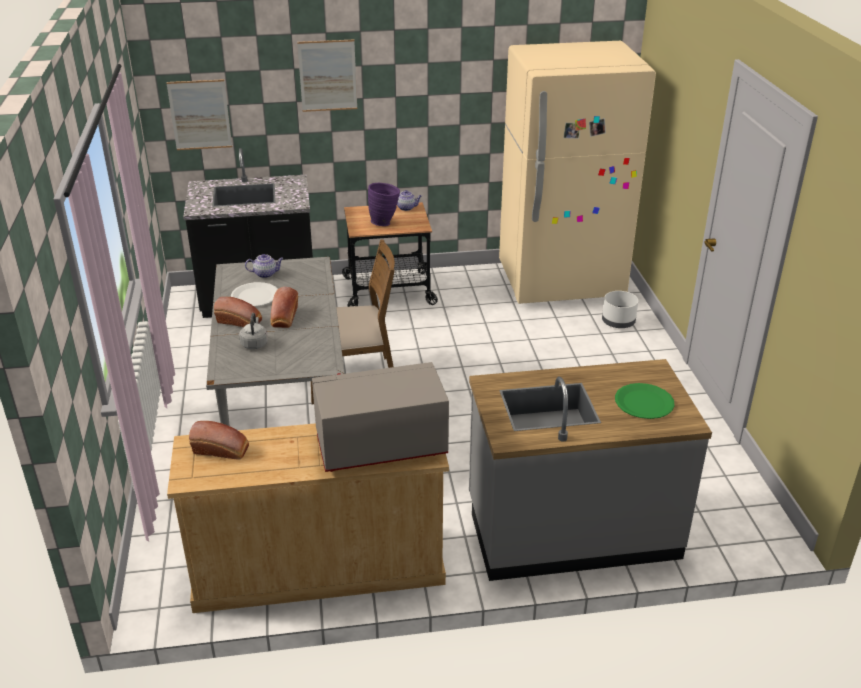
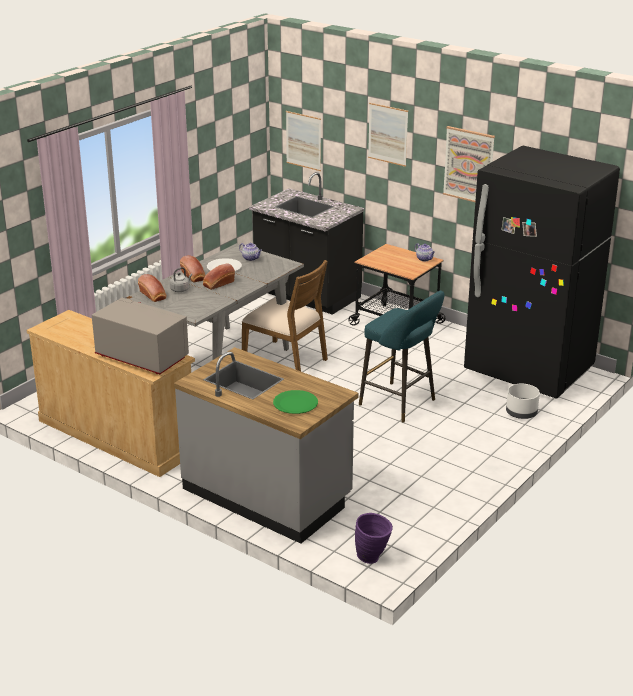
camera: 45 degrees right, 5 degrees down
bread [189,421,249,460] -> bread moved to [138,274,167,302]
purple vase [368,183,400,226] -> purple vase moved to [355,513,393,564]
beige fridge [499,41,656,304] -> black fridge [464,146,620,399]
none -> turquoise stool [359,291,444,423]
none -> picture [443,126,495,202]

